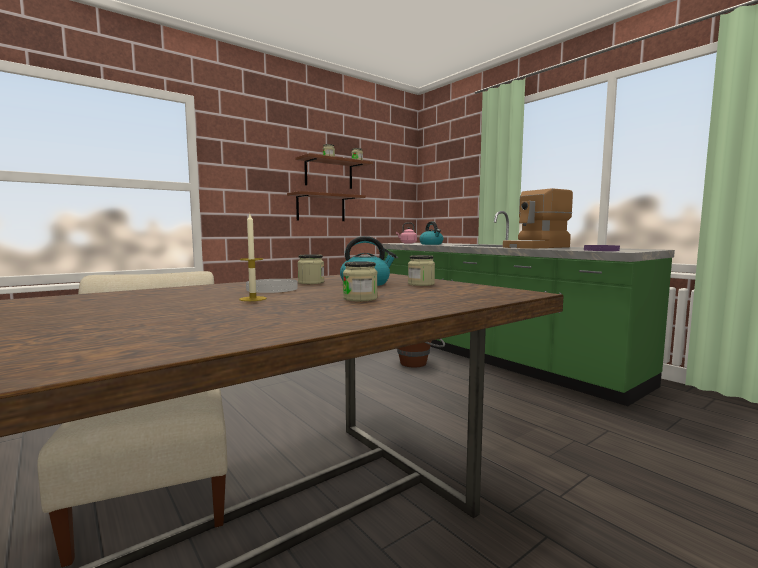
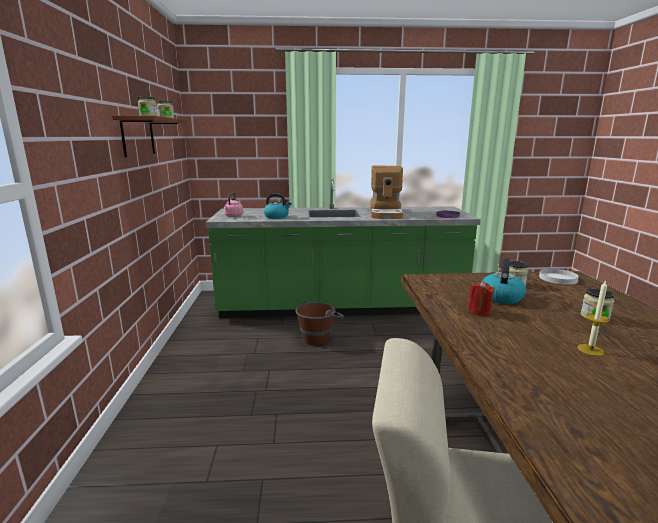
camera: 55 degrees left, 10 degrees up
white plate [246,279,298,293] -> white plate moved to [539,268,579,285]
brown shelf [287,191,366,221] -> none
jar [298,254,324,284] -> red candle [468,281,495,316]

